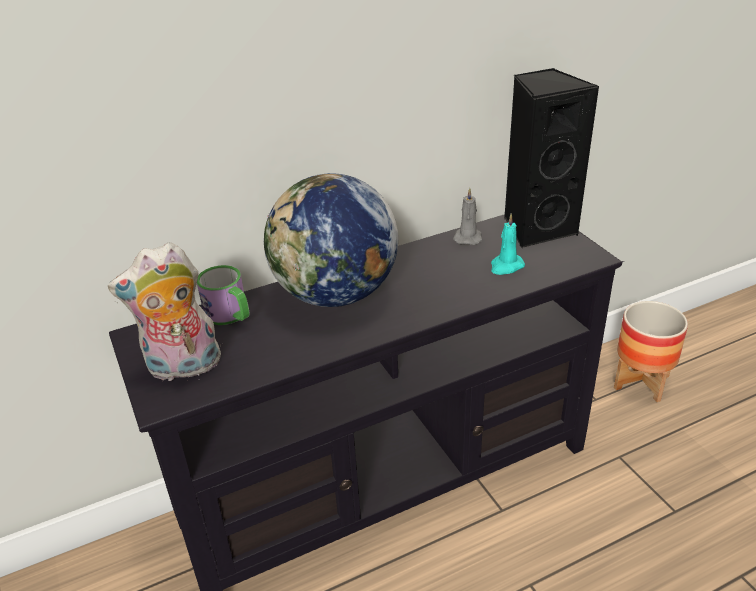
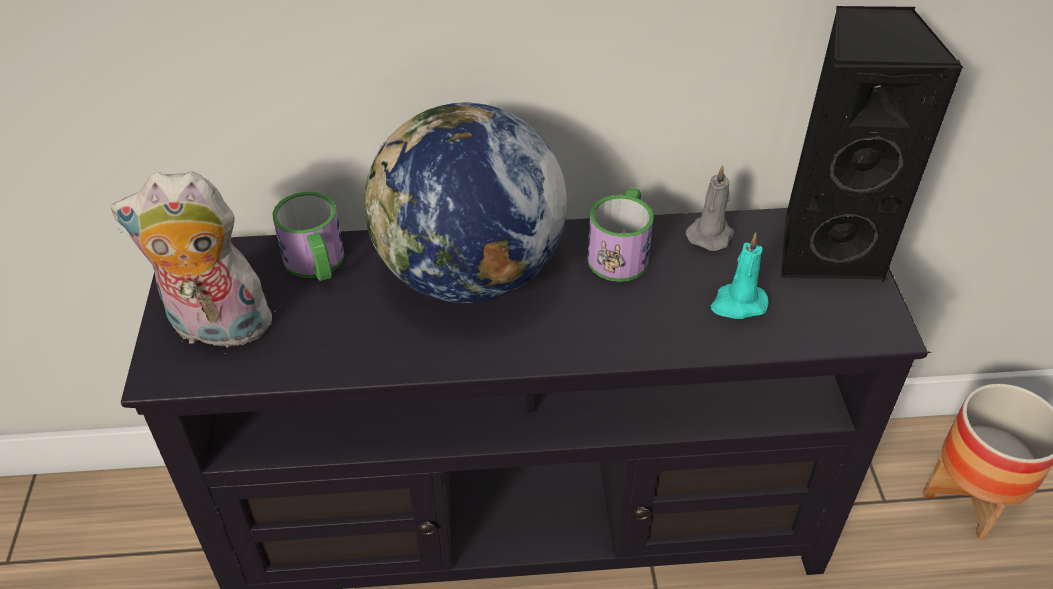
camera: 20 degrees right, 10 degrees up
none -> mug [587,187,654,282]

